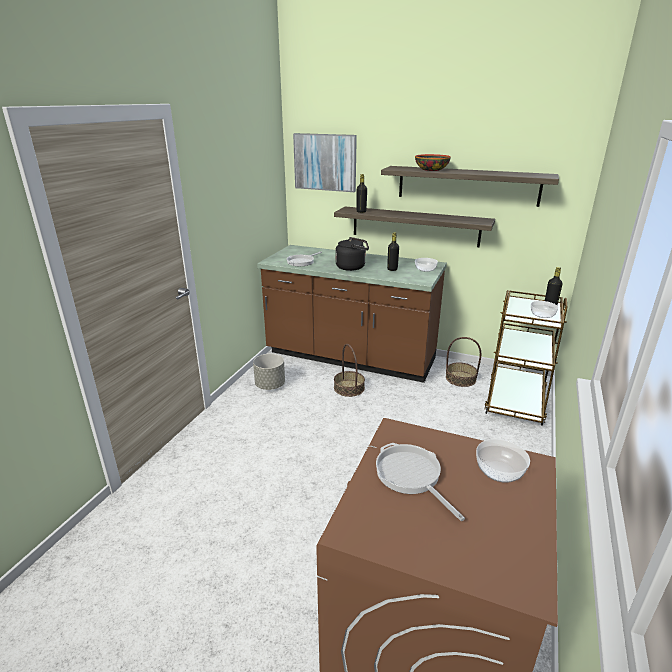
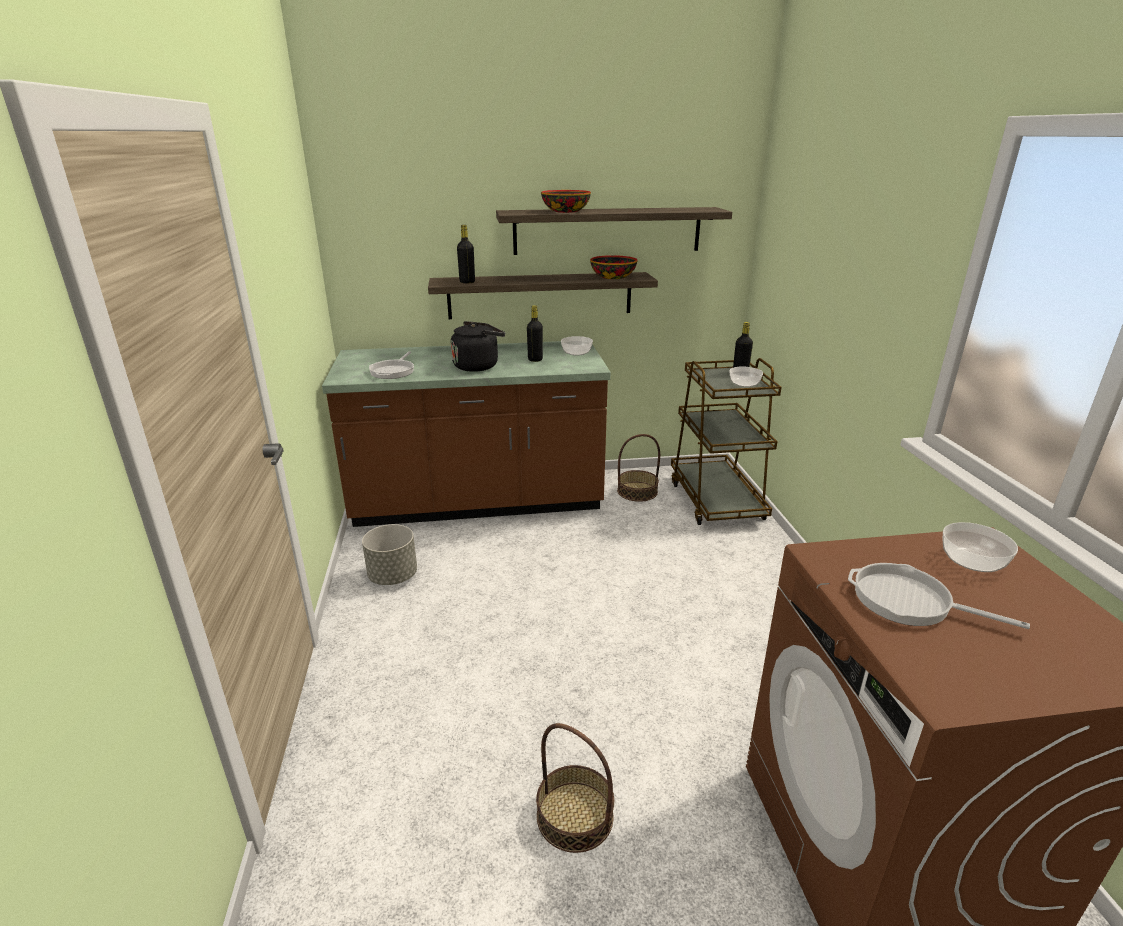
camera: 30 degrees left, 0 degrees up
picture [293,133,357,192] -> none
basket [334,344,365,397] -> basket moved to [536,723,614,853]
none -> bowl [590,255,638,279]

